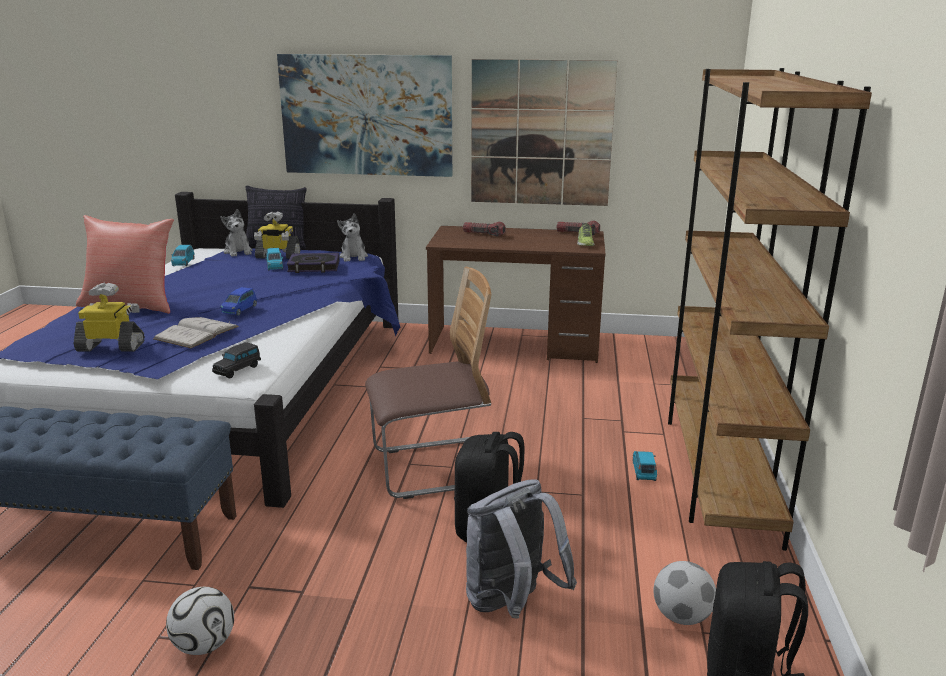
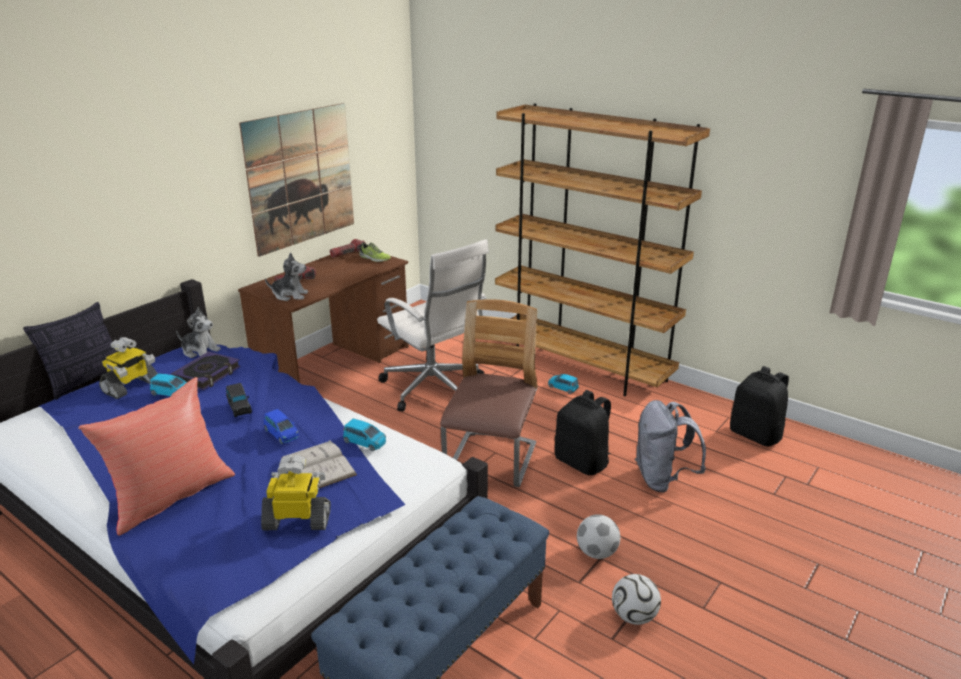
camera: 60 degrees left, 5 degrees up
toy robot [73,283,145,352] -> toy robot turned 60 degrees clockwise [261,455,331,530]
blue toy car [171,245,195,266] -> blue toy car moved to [343,419,386,451]
black toy car [212,342,261,378] -> black toy car moved to [226,383,252,417]
plush toy [220,209,252,257] -> plush toy moved to [265,252,308,301]
picture [277,54,452,177] -> none
football [653,561,716,625] -> football moved to [577,514,620,559]
none -> white office chair [377,239,489,411]

